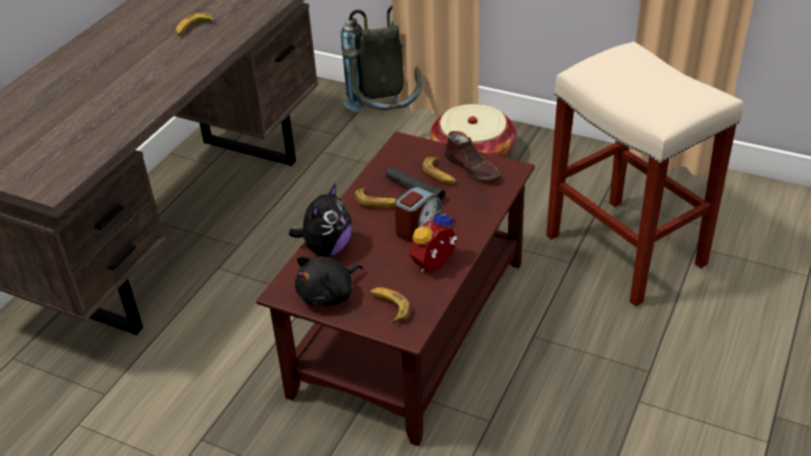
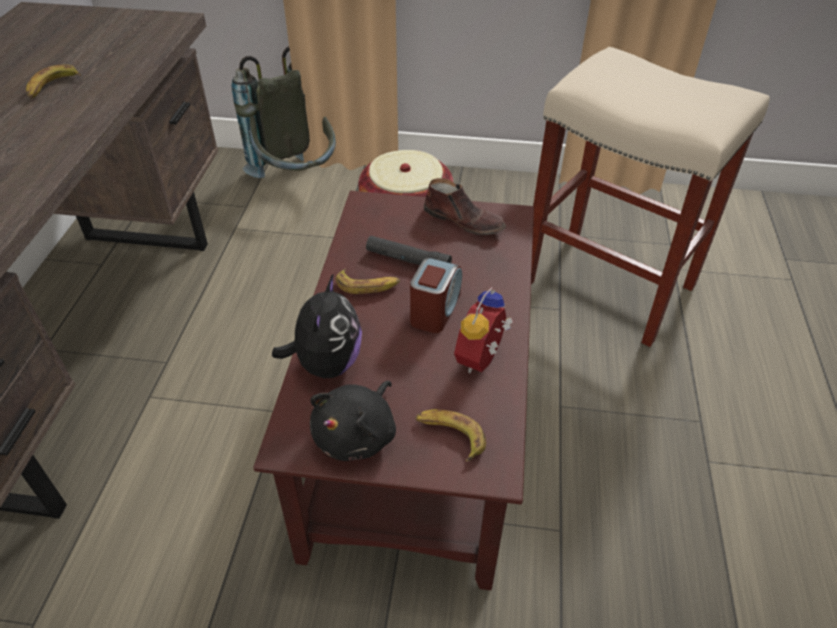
camera: 20 degrees left, 5 degrees up
banana [422,157,456,184] -> none

